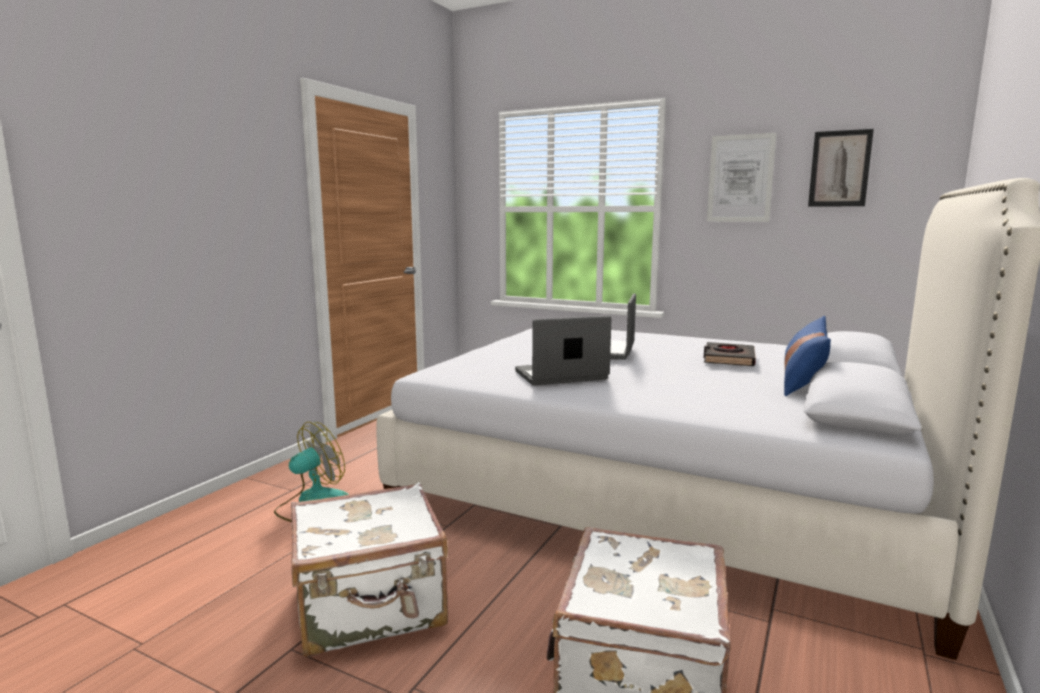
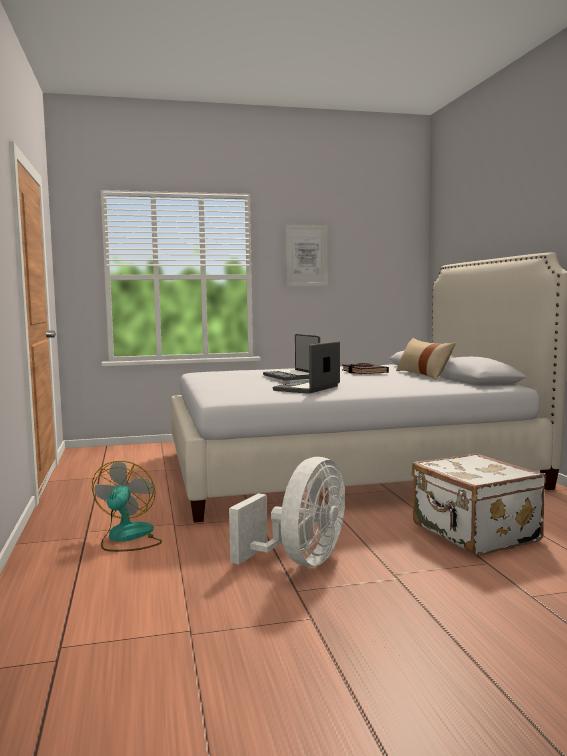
camera: 40 degrees left, 5 degrees down
white suitcase [291,483,448,657] -> white fan [229,457,345,567]
blue pillow [784,316,831,396] -> beige pillow [396,338,456,380]
picture [808,129,874,207] -> none

